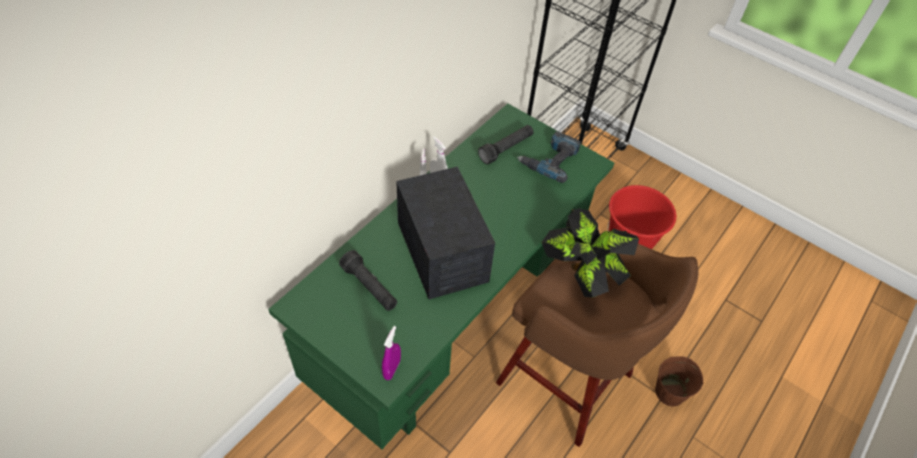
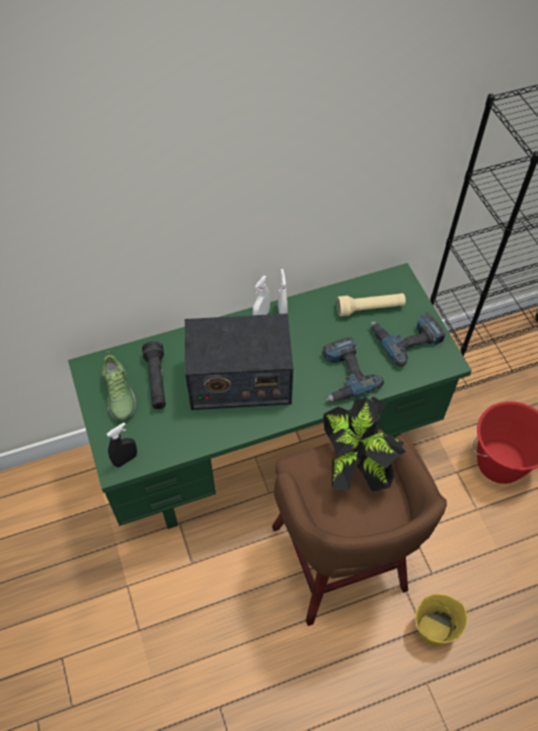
camera: 35 degrees right, 5 degrees up
purple spray bottle [382,326,401,380] -> black spray bottle [107,422,137,467]
radio [396,166,495,299] -> radio turned 75 degrees clockwise [185,313,293,410]
black flashlight [478,125,533,164] -> beige flashlight [337,293,406,317]
brown bucket [655,356,703,406] -> yellow bucket [415,594,468,646]
none -> shoe [102,351,136,421]
none -> power drill [322,337,384,401]

